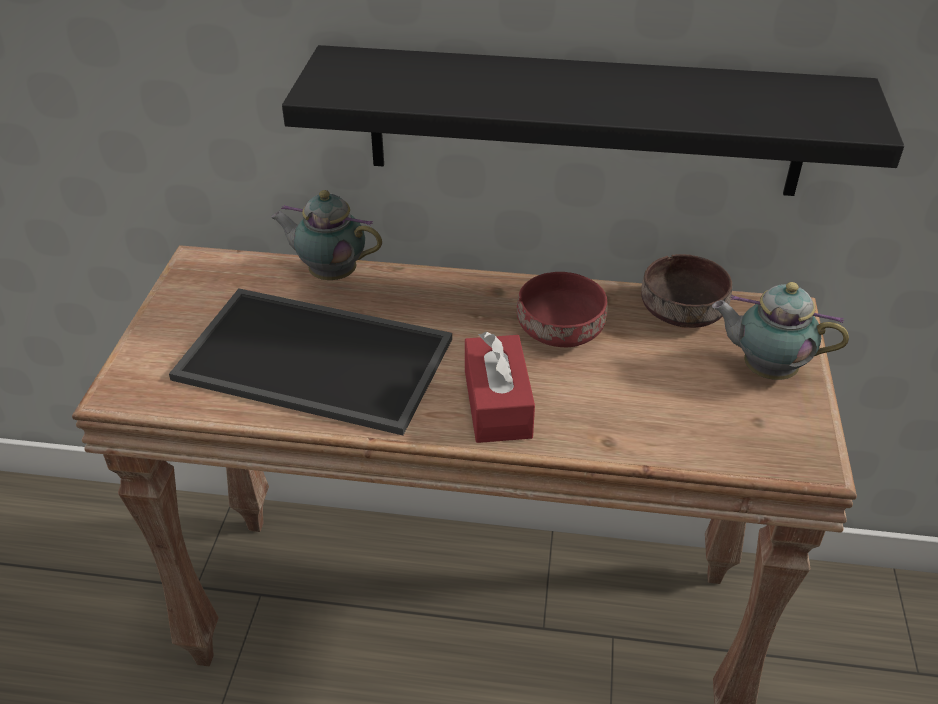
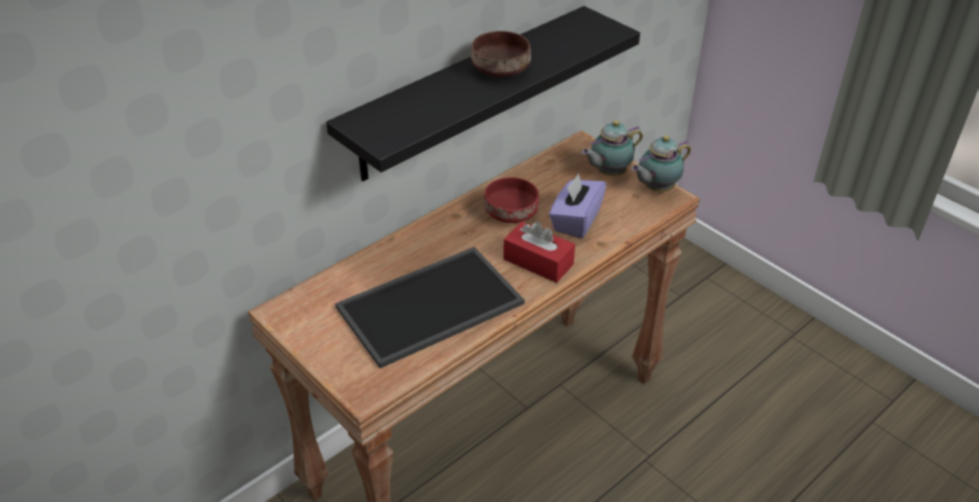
camera: 50 degrees left, 0 degrees up
teapot [271,190,382,280] -> teapot moved to [631,135,691,192]
brown bowl [641,254,732,328] -> brown bowl moved to [471,31,531,77]
none -> purple tissue box [549,173,606,238]

